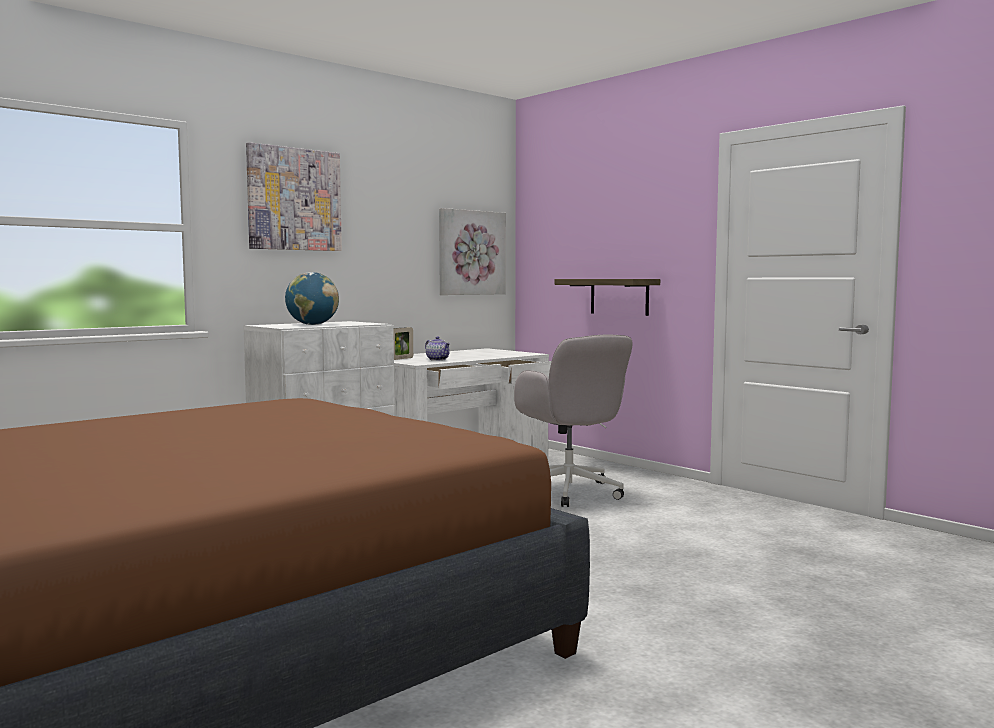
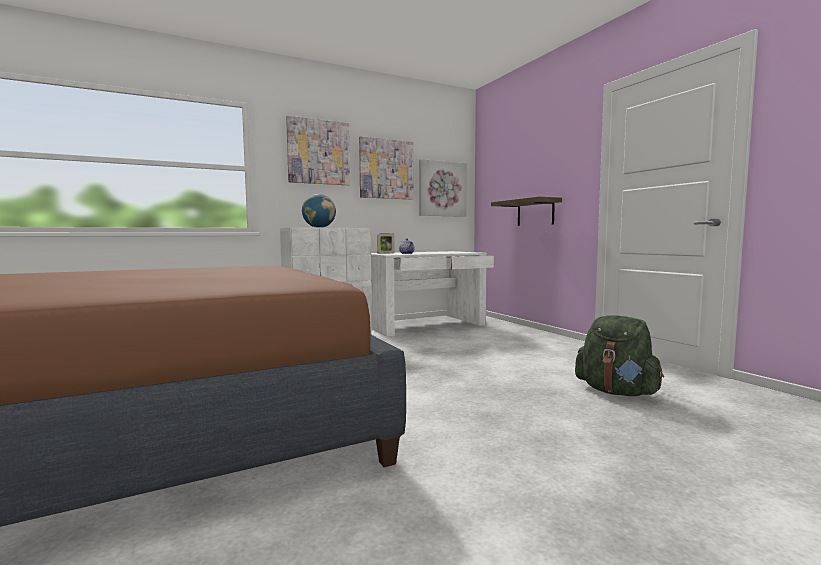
camera: 15 degrees right, 0 degrees up
grey office chair [514,335,633,507] -> none
none -> picture [359,136,414,200]
none -> green backpack [575,315,664,396]

